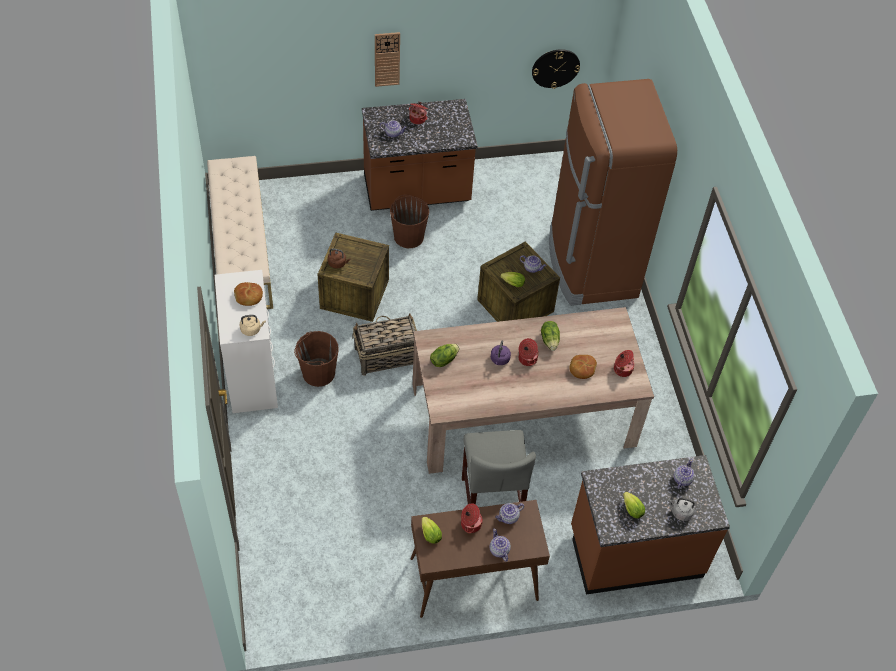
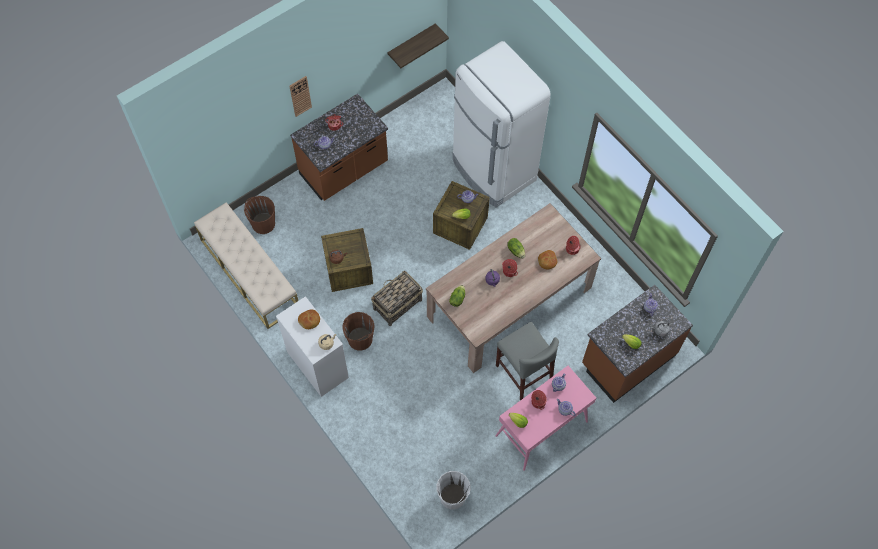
camera: 25 degrees left, 10 degrees up
brown bucket [390,195,429,248] -> brown bucket moved to [244,196,275,234]
brown console table [410,500,550,618] -> pink console table [495,366,596,471]
wall clock [532,49,580,89] -> shelf [388,23,449,68]
brown fridge [549,79,677,306] -> white fridge [452,41,551,208]
none -> white bucket [436,471,471,510]

